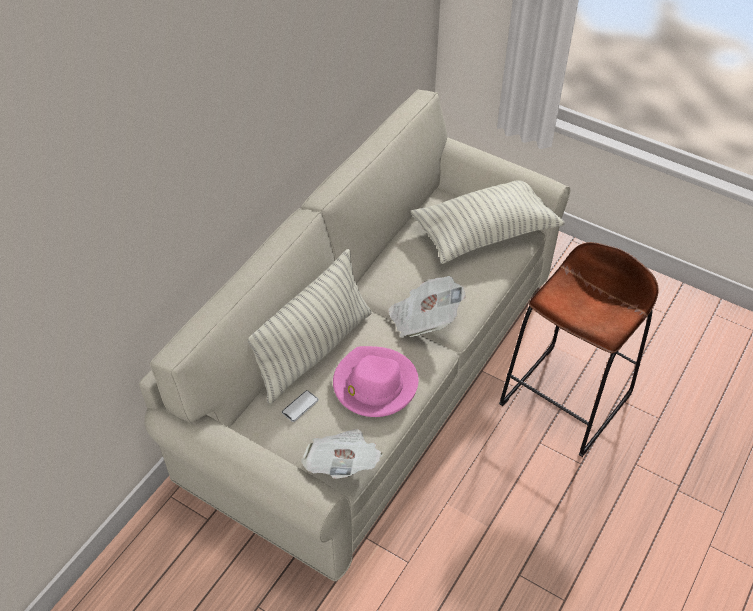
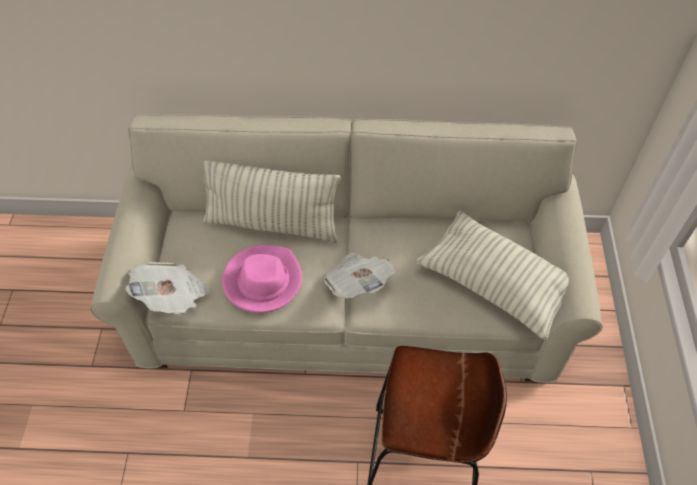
camera: 60 degrees right, 5 degrees up
phone [282,390,319,422] -> none

